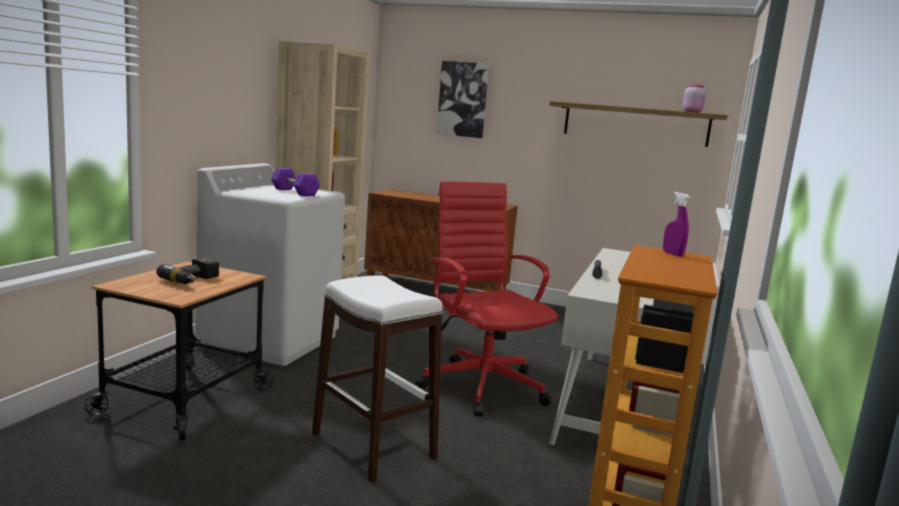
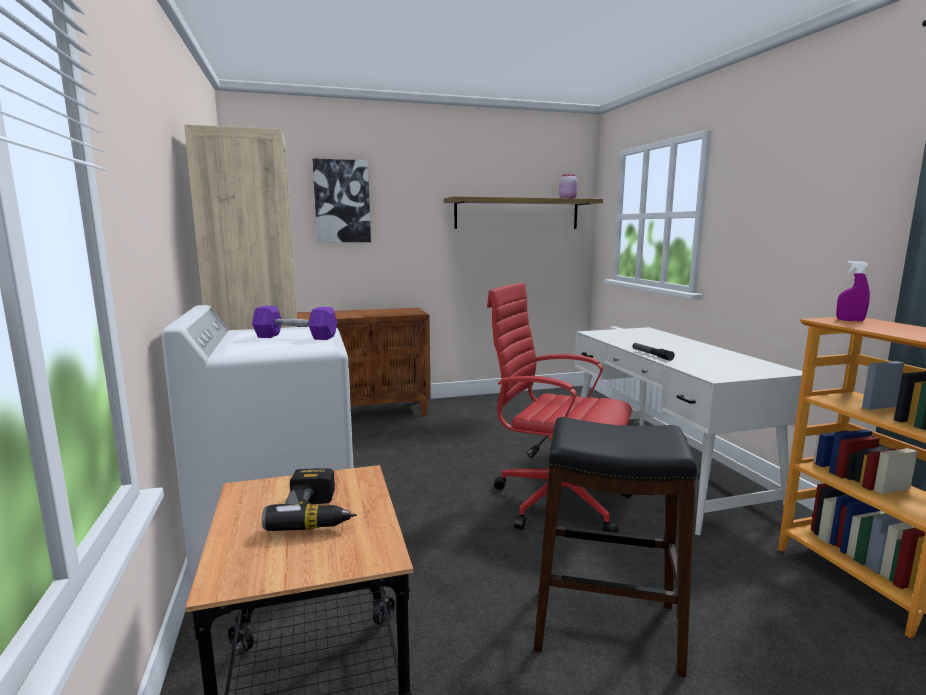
camera: 35 degrees left, 0 degrees up
white stool [312,275,443,483] -> black stool [534,417,697,677]

